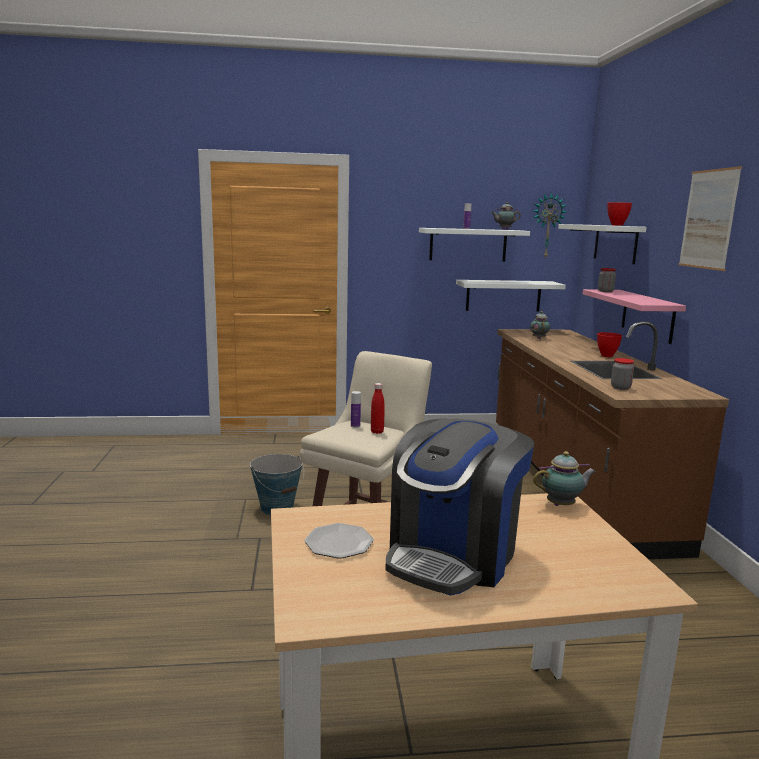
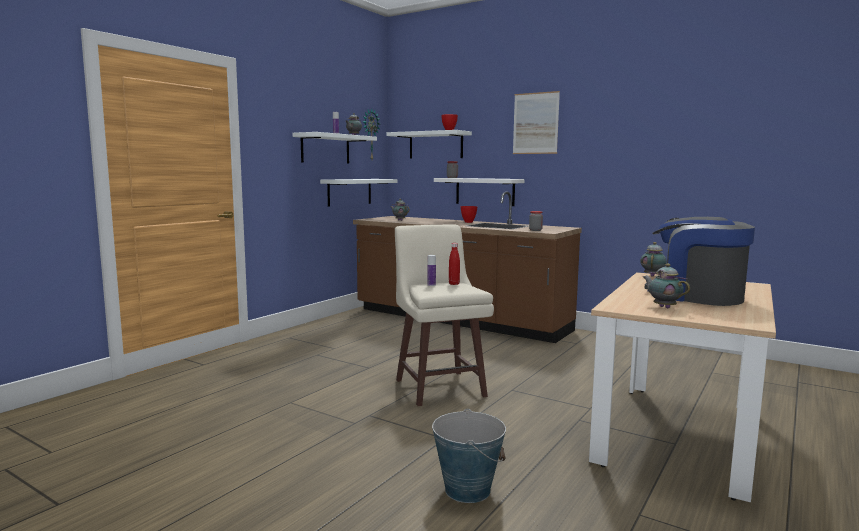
camera: 50 degrees left, 5 degrees down
bucket [250,454,304,515] -> bucket moved to [432,408,506,503]
plate [304,523,374,559] -> teapot [643,263,690,308]
coffee machine [385,418,535,596] -> coffee machine turned 150 degrees clockwise [644,217,755,306]
pink shelf [583,289,686,344] -> white shelf [434,178,525,206]

